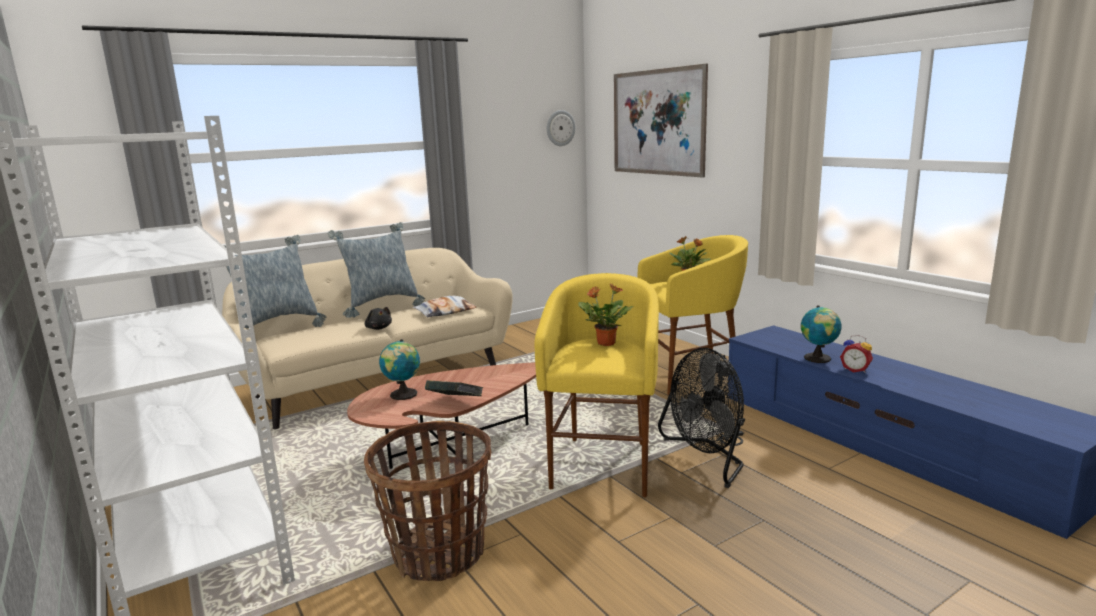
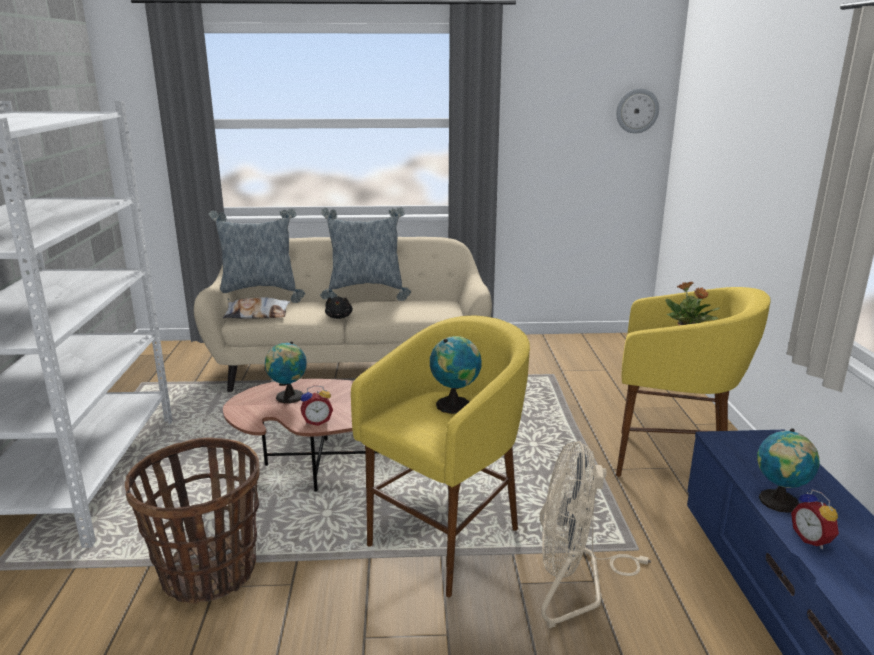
camera: 30 degrees right, 5 degrees up
pillow [412,296,477,318] -> pillow moved to [223,297,290,319]
book [425,380,483,396] -> alarm clock [300,385,333,426]
potted plant [578,283,634,346] -> globe [430,336,482,414]
picture [614,64,708,177] -> none
black fan [658,348,745,488] -> beige fan [540,441,651,628]

